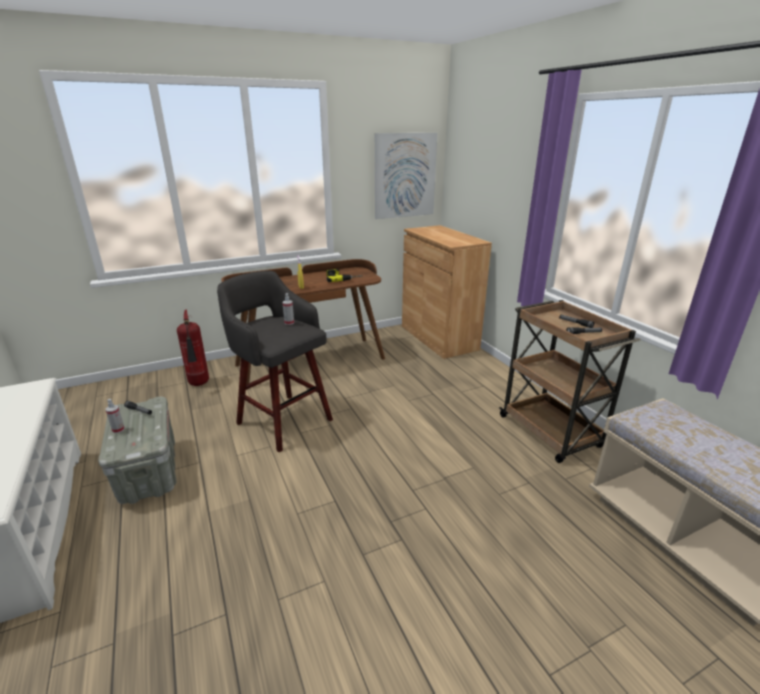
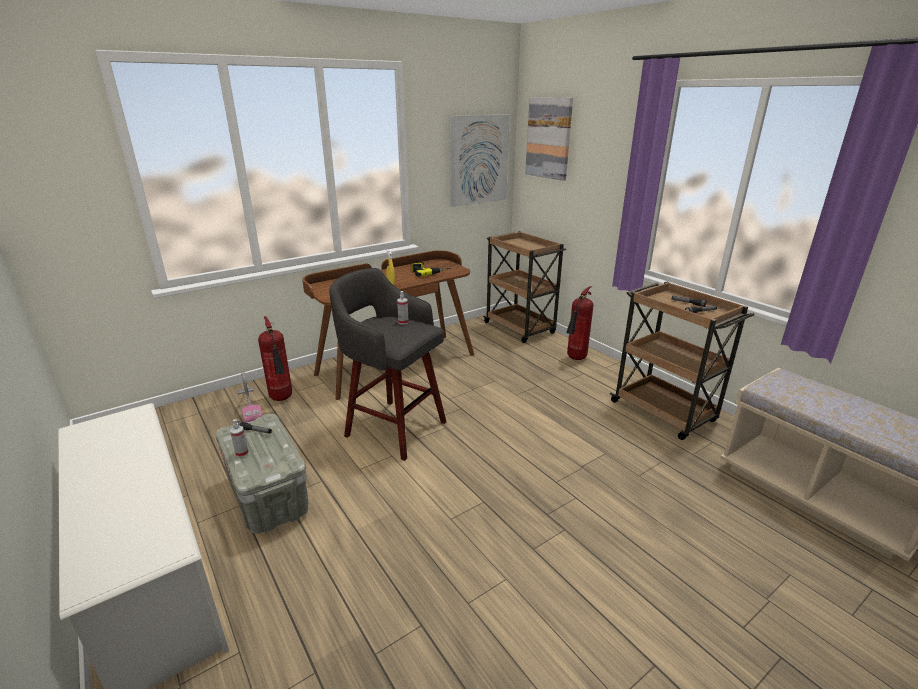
camera: 10 degrees left, 0 degrees up
brown cabinet [402,225,492,359] -> brown cart [483,231,566,343]
none -> vacuum cleaner [237,372,263,423]
none -> picture [525,97,573,181]
none -> fire extinguisher [566,286,594,360]

